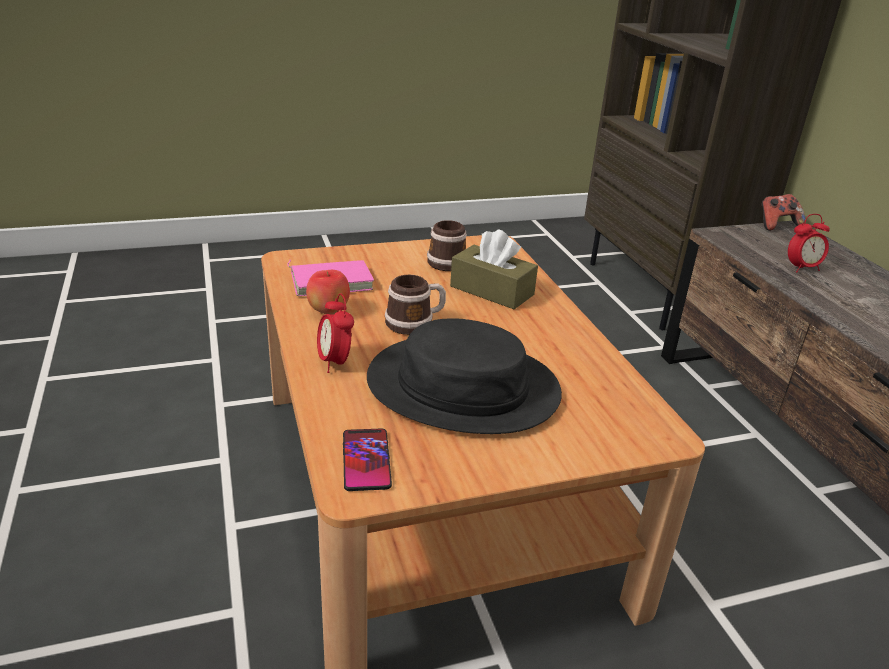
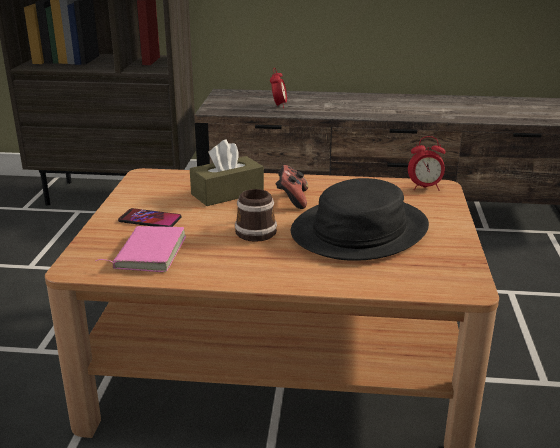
camera: 65 degrees left, 5 degrees down
apple [306,270,350,315] -> none
alarm clock [317,293,354,373] -> alarm clock moved to [408,136,446,191]
phone [343,428,392,491] -> phone moved to [118,208,182,227]
mug [427,220,467,271] -> none
game controller [761,194,805,231] -> game controller moved to [276,165,308,209]

